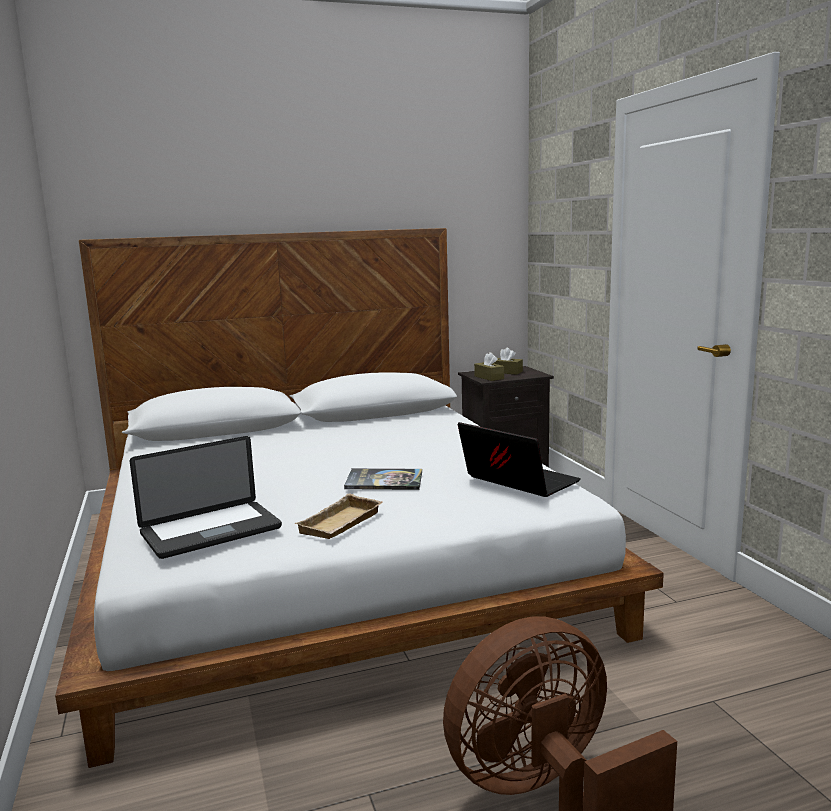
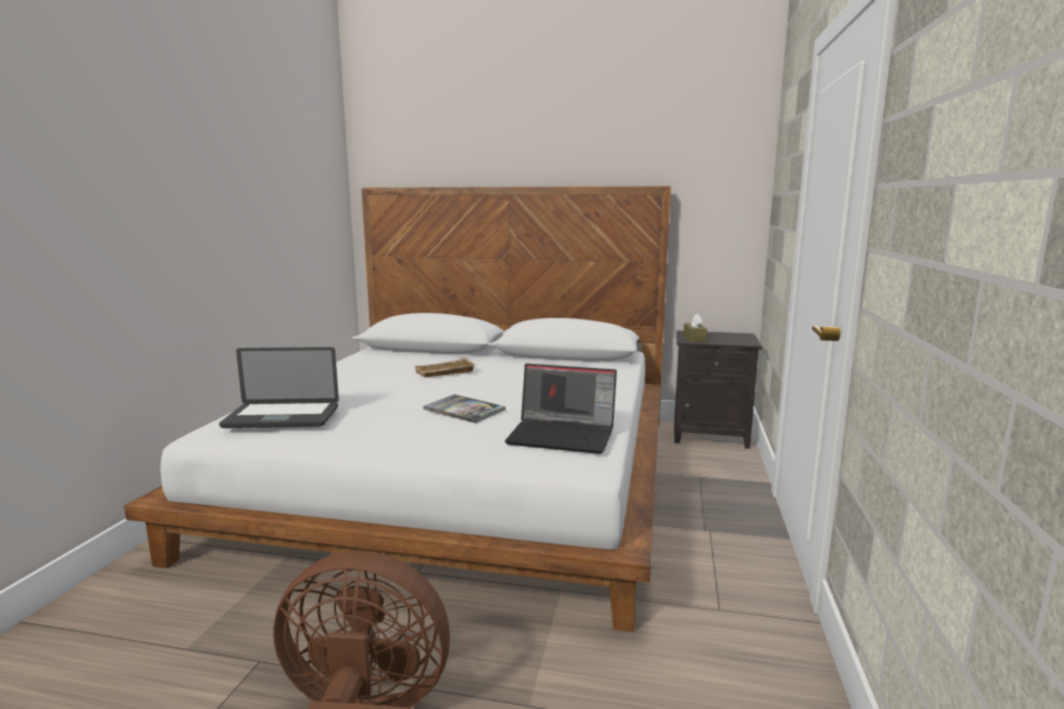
camera: 30 degrees right, 0 degrees up
beige tray [295,493,383,539] -> beige tray moved to [414,358,475,377]
laptop [458,422,581,497] -> laptop turned 120 degrees clockwise [505,364,617,454]
brown tissue box [494,348,523,375] -> none

